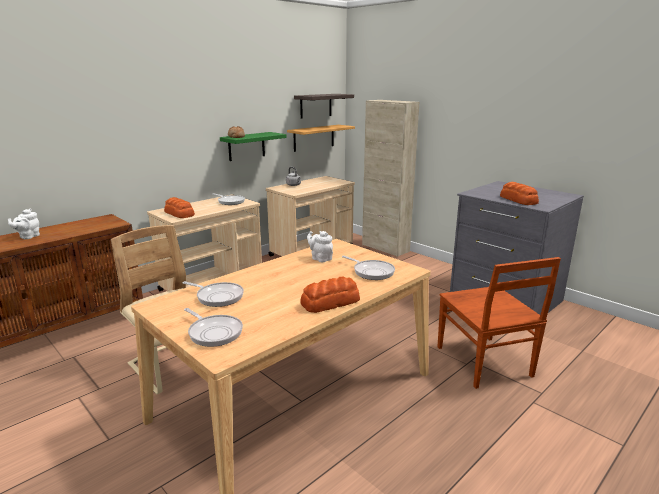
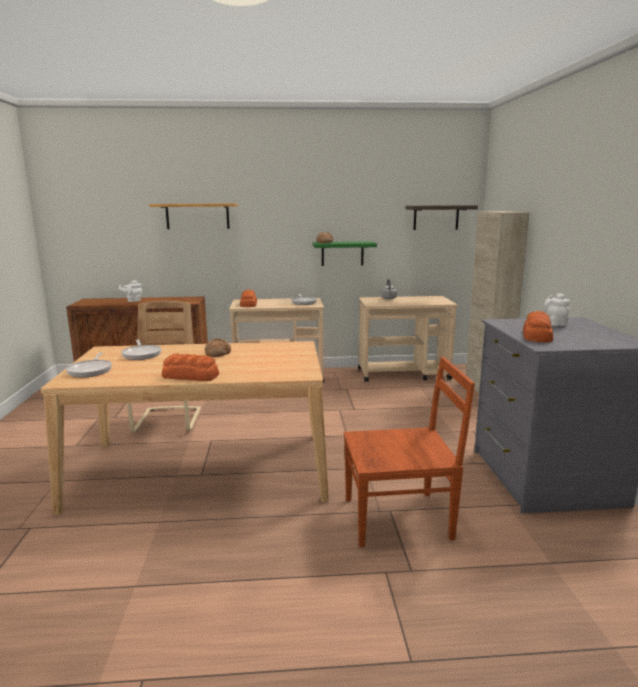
camera: 40 degrees right, 5 degrees down
shelf [287,125,355,152] -> shelf moved to [149,203,238,229]
white teapot [307,231,333,262] -> white teapot moved to [544,293,570,326]
frying pan [342,256,395,280] -> none
brown chair [437,257,561,389] -> brown chair turned 120 degrees counterclockwise [344,357,475,547]
none -> bread [205,339,231,357]

